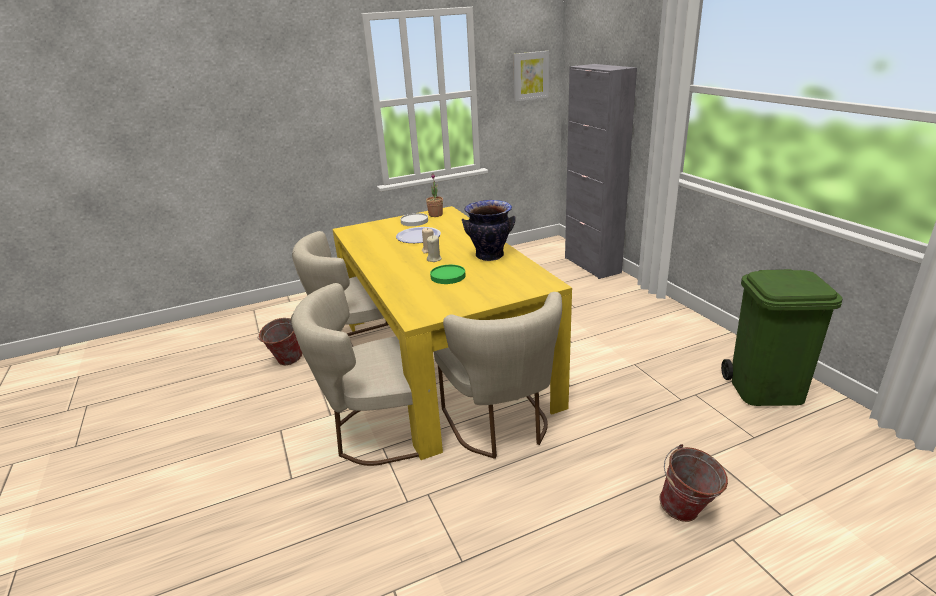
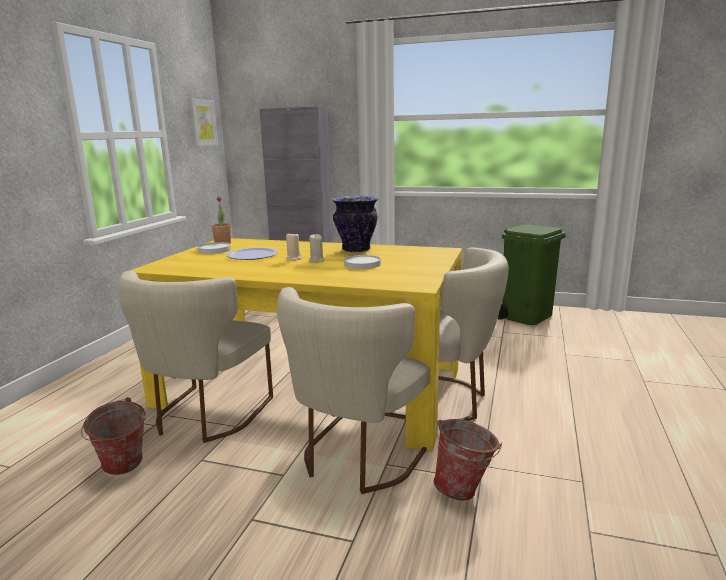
camera: 50 degrees left, 10 degrees down
green plate [430,265,466,284] -> white plate [344,255,381,269]
bucket [659,444,728,522] -> bucket moved to [434,419,502,500]

